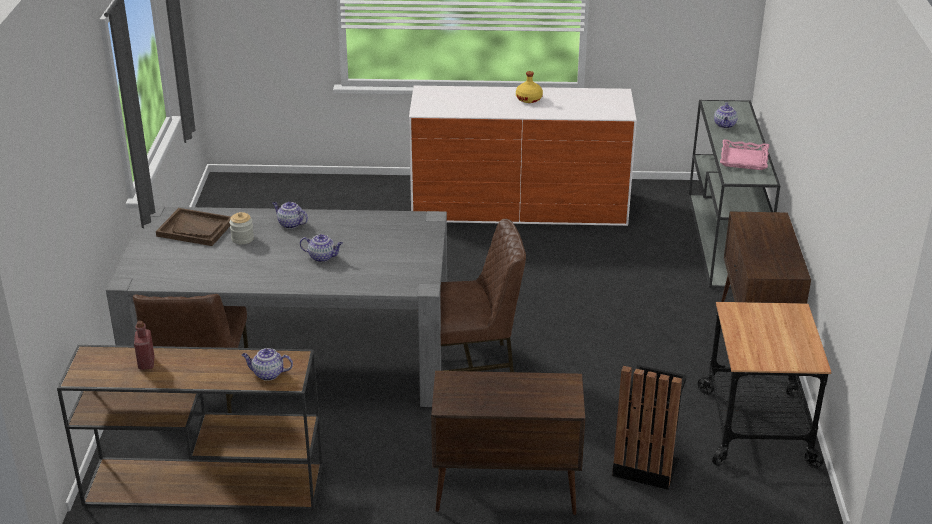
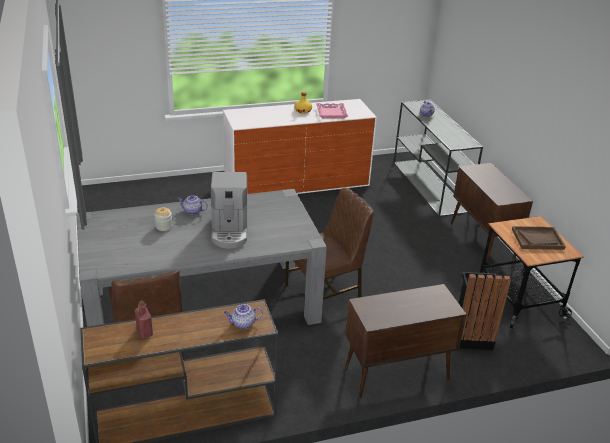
camera: 20 degrees left, 0 degrees up
brown tray [156,208,231,246] -> brown tray moved to [512,226,566,250]
teapot [300,234,343,262] -> coffee machine [211,172,248,249]
pink tray [720,139,769,170] -> pink tray moved to [316,103,348,119]

